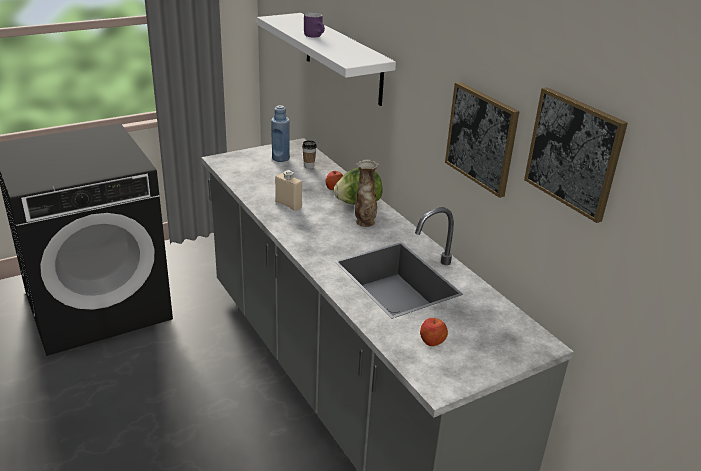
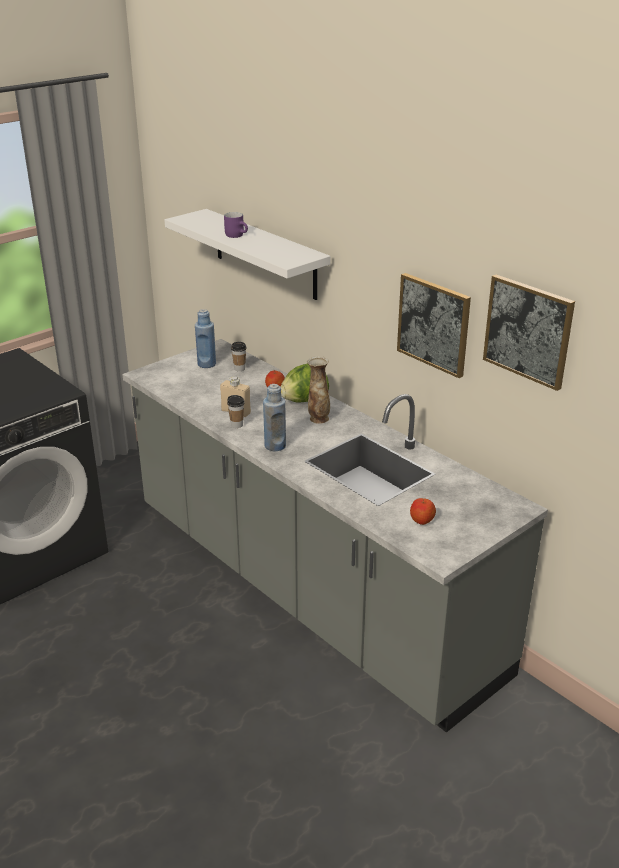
camera: 10 degrees left, 0 degrees up
none -> cup [227,395,245,428]
none -> blue bottle [263,384,286,451]

